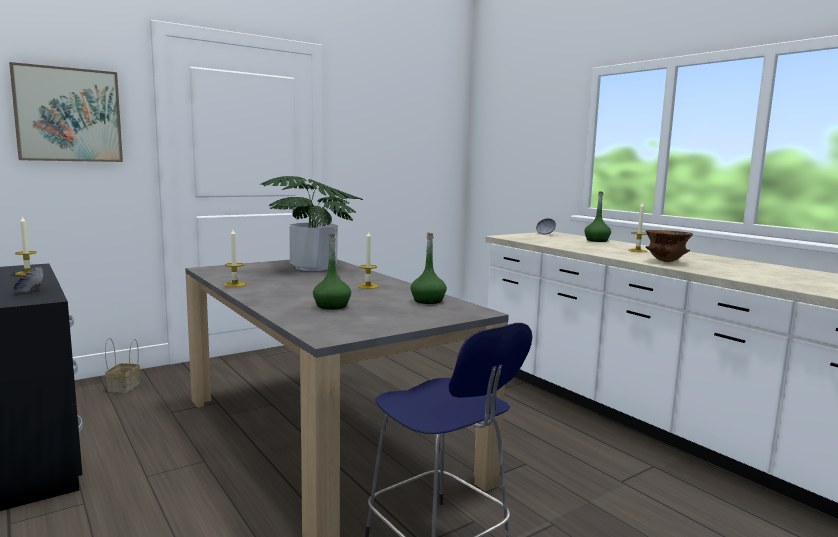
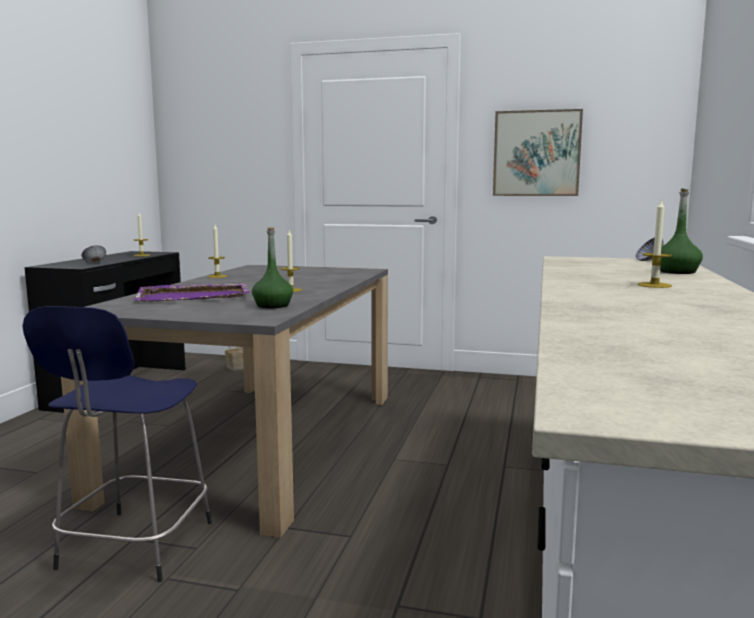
camera: 50 degrees right, 0 degrees up
picture [9,62,123,162] -> picture moved to [493,109,583,196]
potted plant [259,176,363,271] -> none
green bottle [313,234,351,310] -> purple tray [134,283,249,301]
brown bowl [646,230,693,262] -> none

